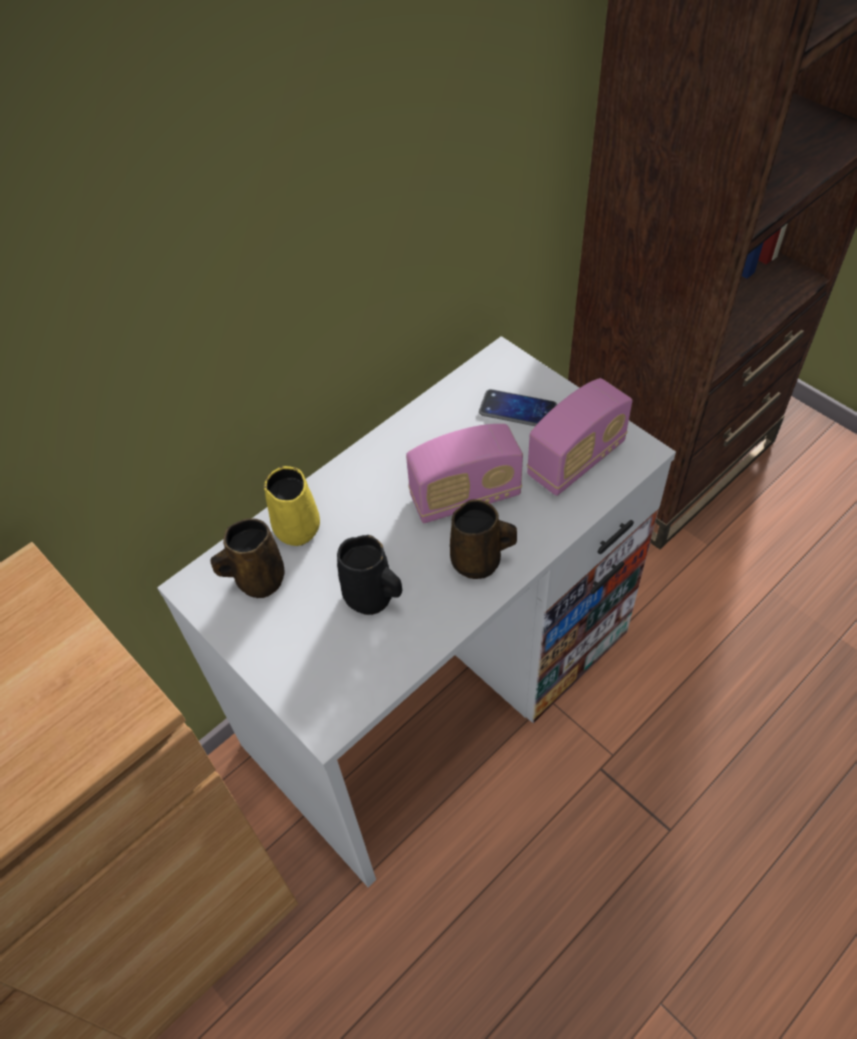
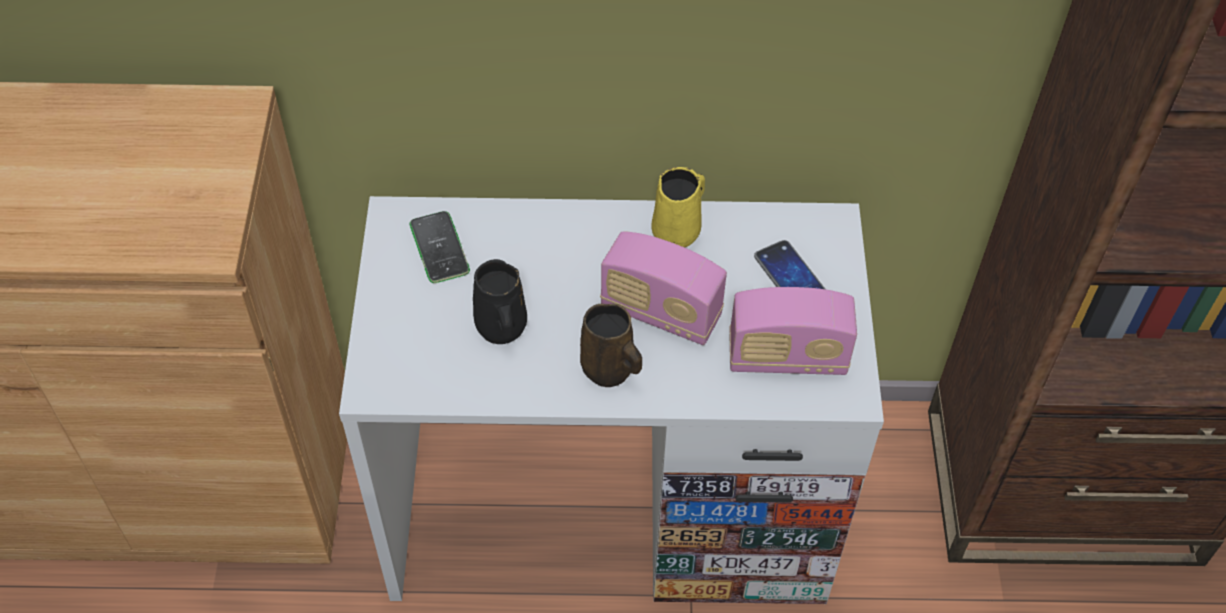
camera: 40 degrees right, 0 degrees up
brown mug [210,518,285,598] -> phone [409,211,470,283]
yellow mug [264,466,320,546] -> yellow mug moved to [651,167,705,248]

